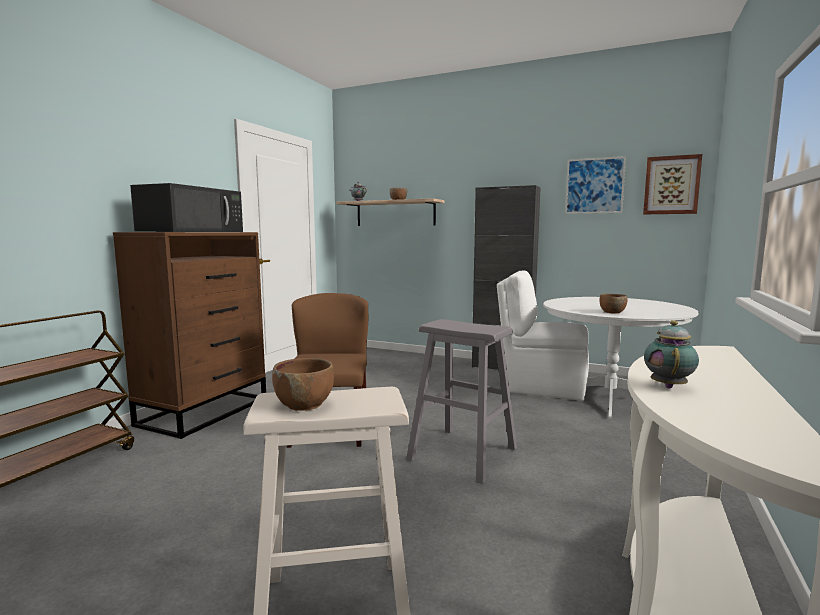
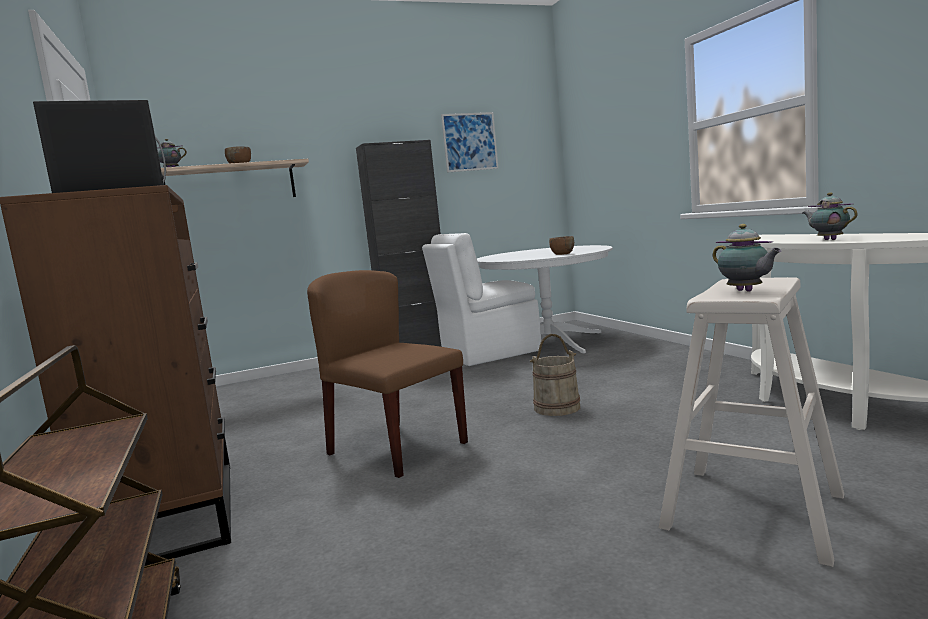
camera: 45 degrees left, 0 degrees up
brown bowl [272,358,334,411] -> teapot [713,224,782,292]
grey stool [406,319,517,484] -> beige bucket [530,334,580,416]
picture [643,154,702,214] -> none

